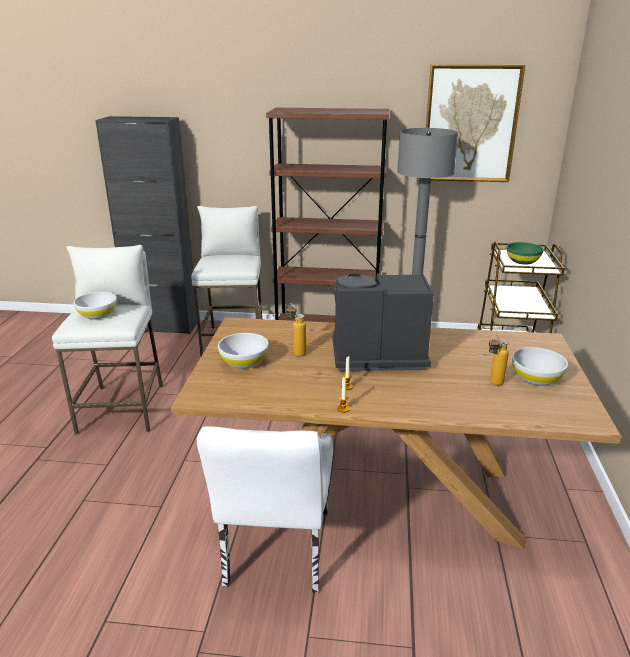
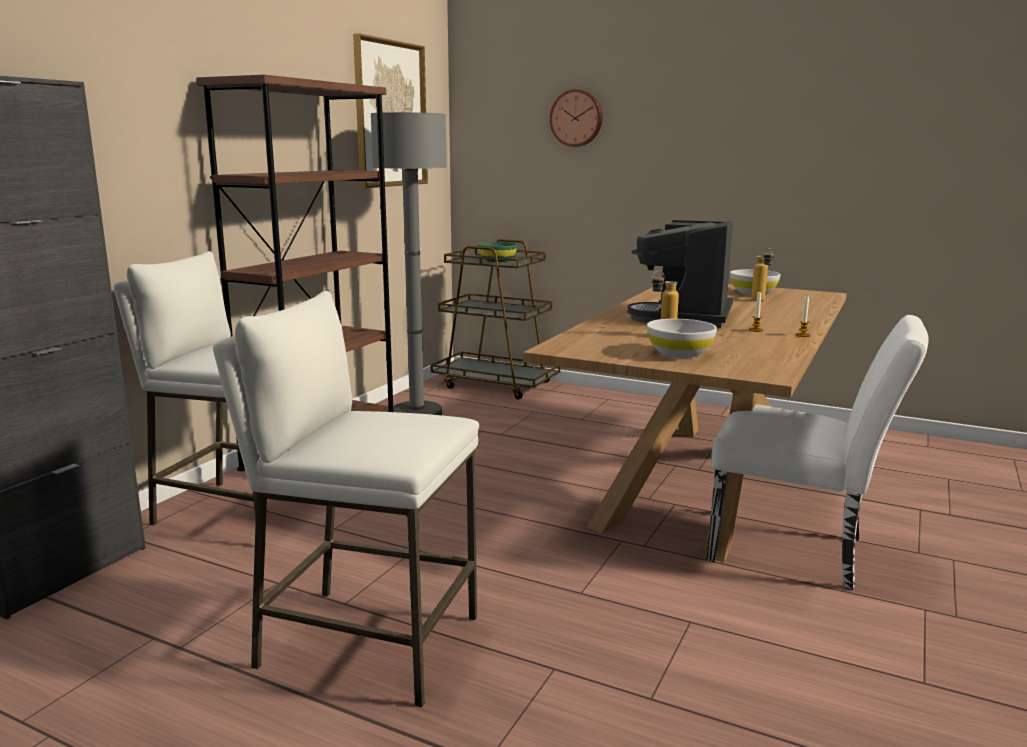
camera: 70 degrees left, 10 degrees down
white bowl [73,292,117,320] -> none
none -> wall clock [549,89,602,147]

